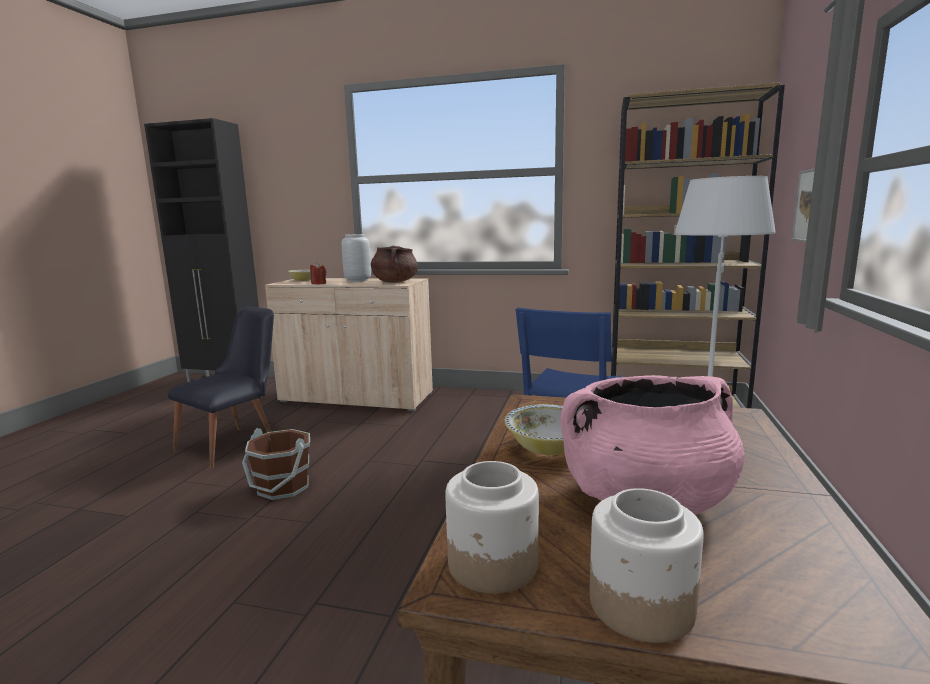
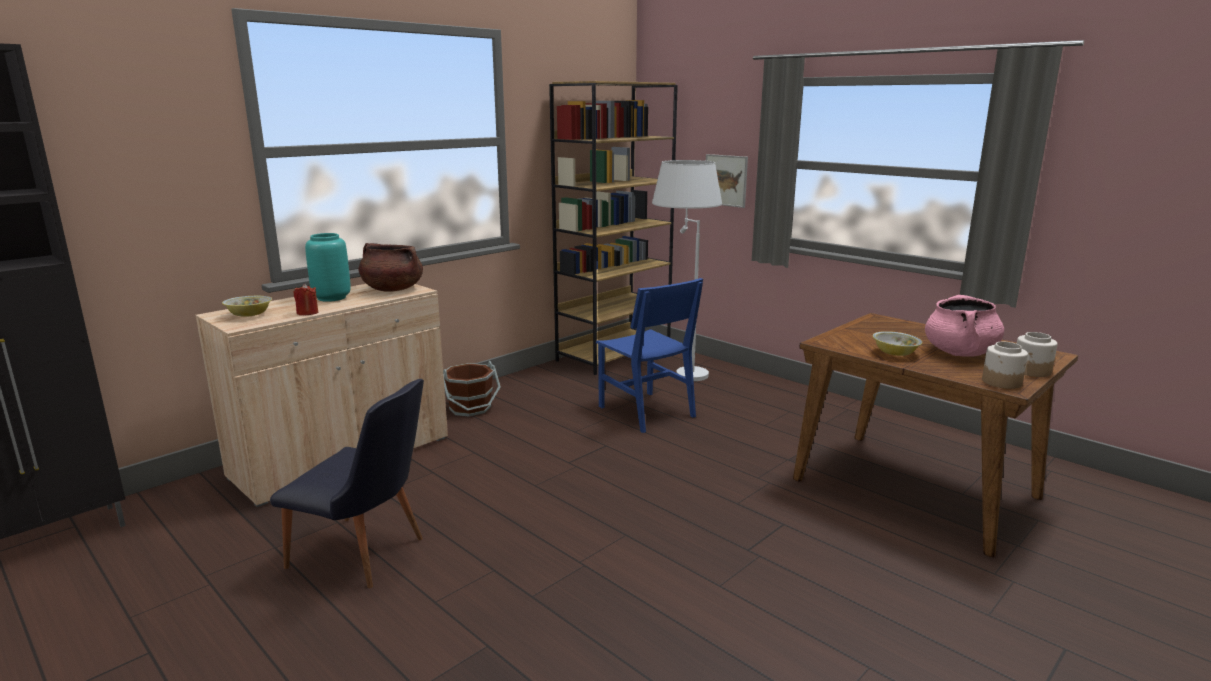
camera: 60 degrees left, 5 degrees up
black chair [167,306,274,469] -> black chair turned 135 degrees clockwise [270,379,424,588]
brown bucket [242,428,310,500] -> brown bucket moved to [443,361,501,417]
grey vase [342,234,371,282] -> turquoise vase [305,233,351,302]

